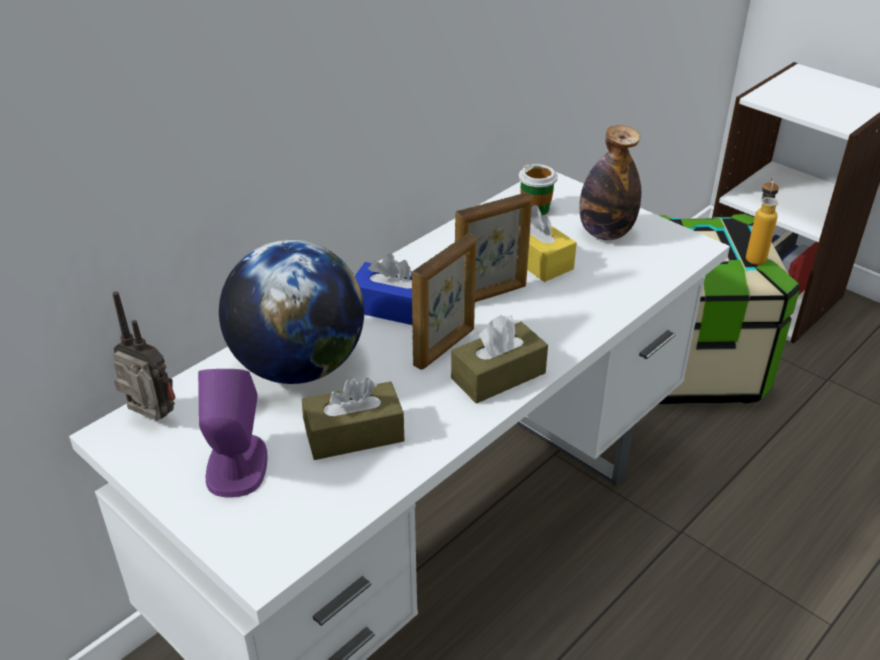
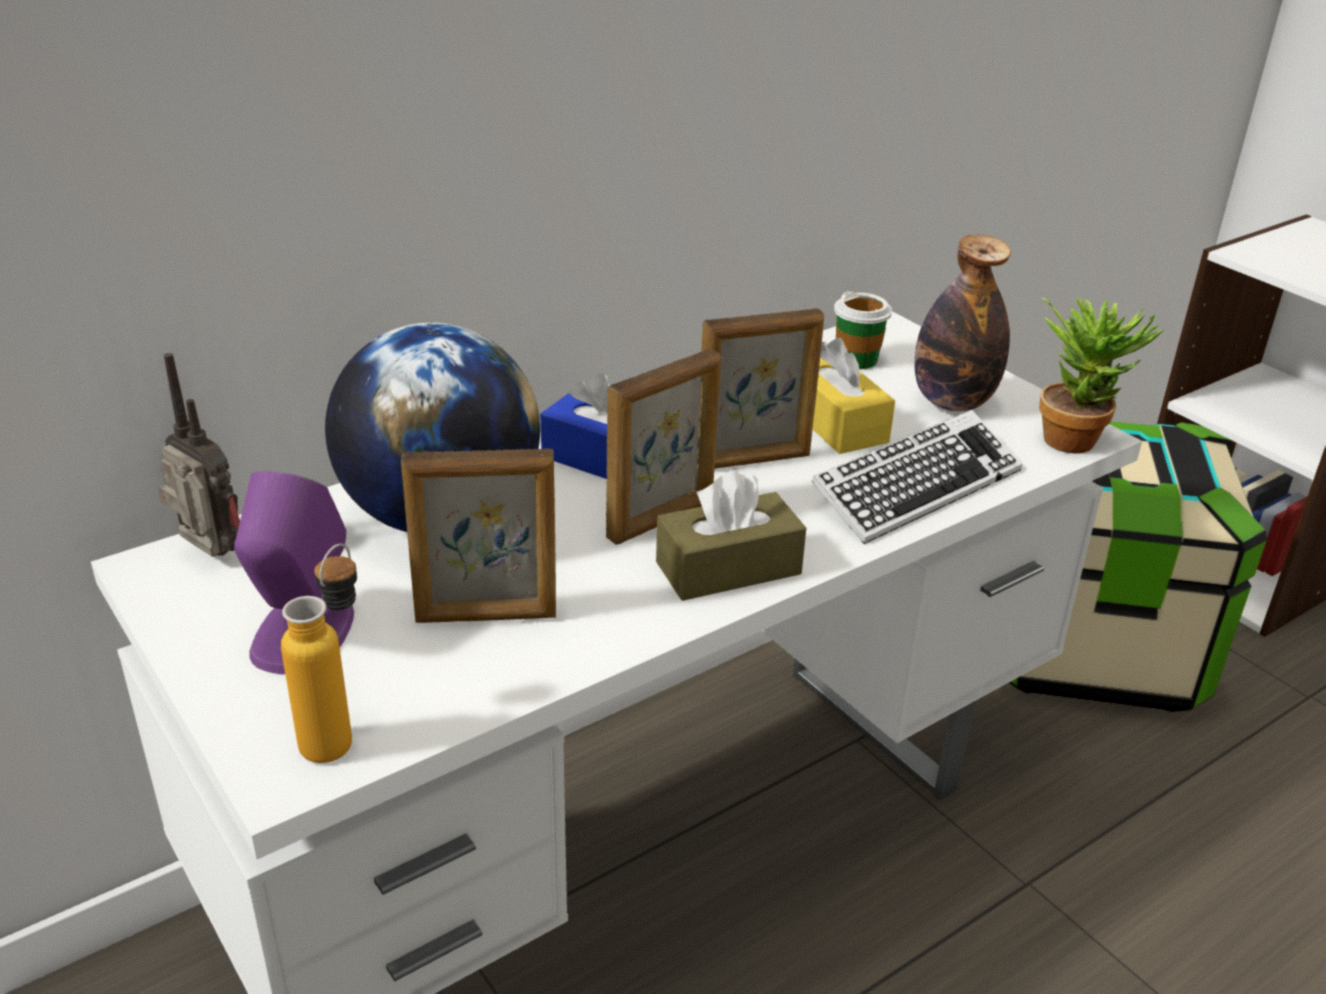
camera: 10 degrees right, 5 degrees down
brown tissue box [302,377,404,460] -> picture frame [401,448,556,623]
bottle [746,177,779,265] -> bottle moved to [281,544,357,763]
none -> keyboard [811,410,1022,544]
none -> potted plant [1039,297,1163,454]

